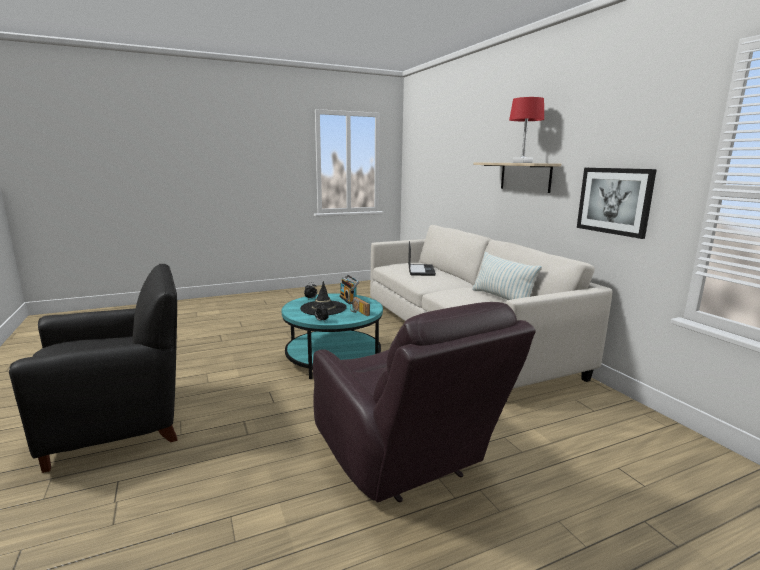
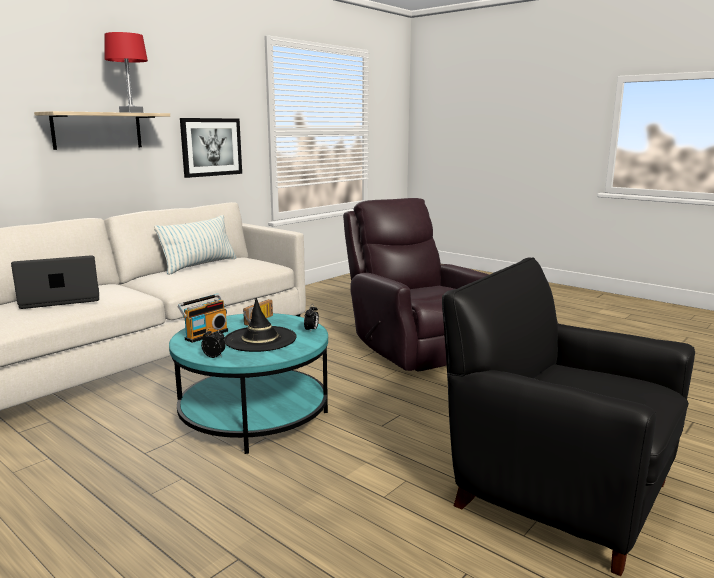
camera: 115 degrees left, 0 degrees up
brown armchair [313,302,536,503] -> brown armchair turned 60 degrees counterclockwise [343,198,489,371]

